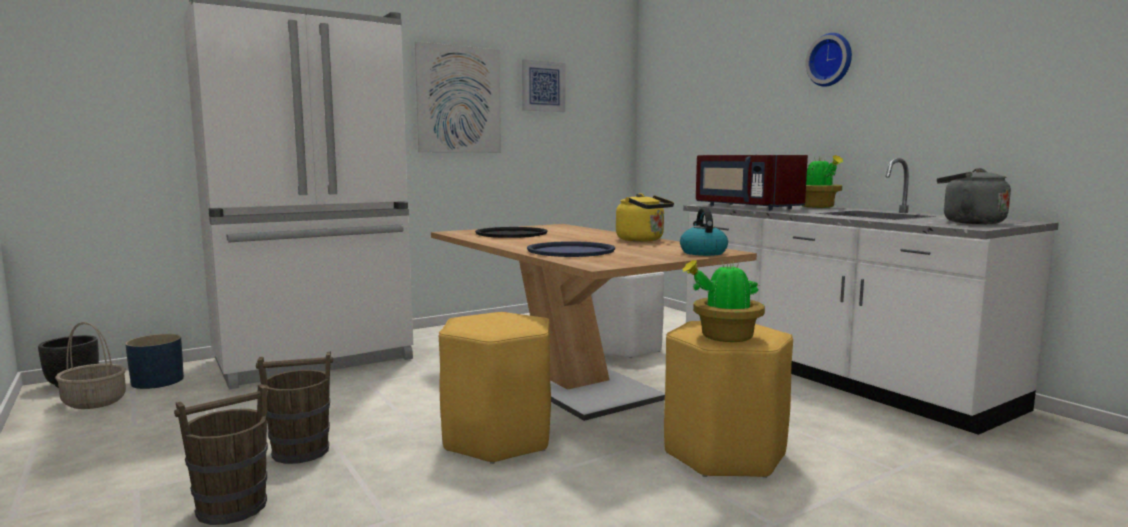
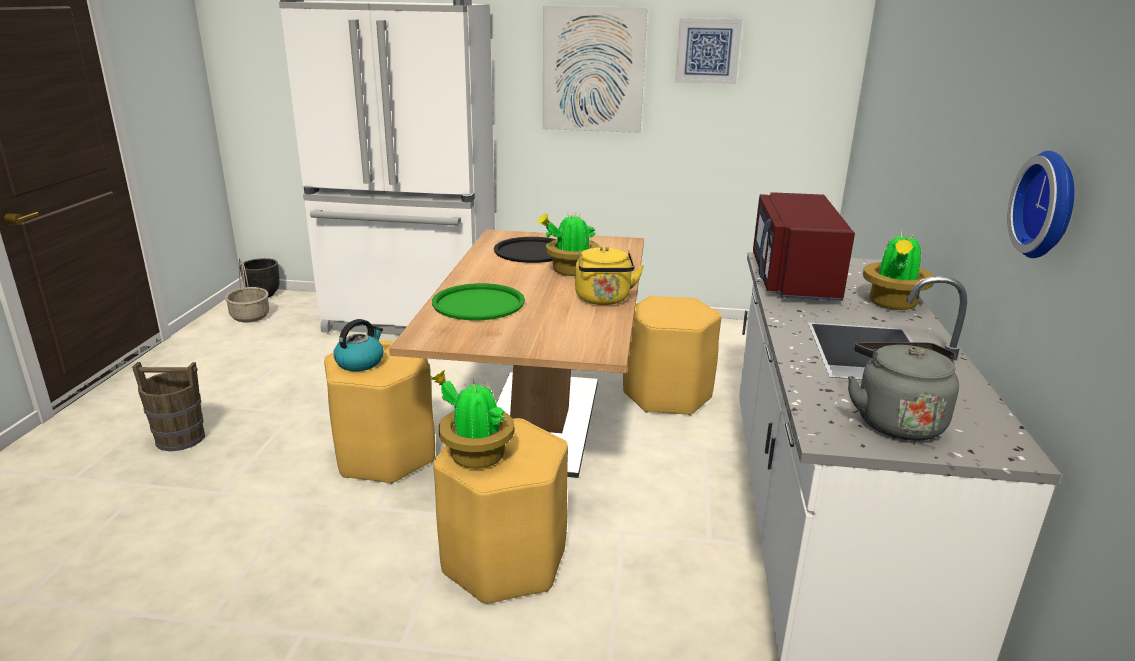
camera: 40 degrees right, 15 degrees up
blue planter [125,334,184,389] -> none
brown bucket [256,352,333,464] -> none
blue tray [527,241,615,257] -> green tray [432,283,525,320]
white stool [591,272,664,358] -> yellow stool [623,296,722,416]
kettle [680,208,728,256] -> kettle moved to [334,319,384,371]
wall clock [806,33,852,87] -> wall clock moved to [1007,151,1074,258]
none -> potted plant [537,213,600,276]

